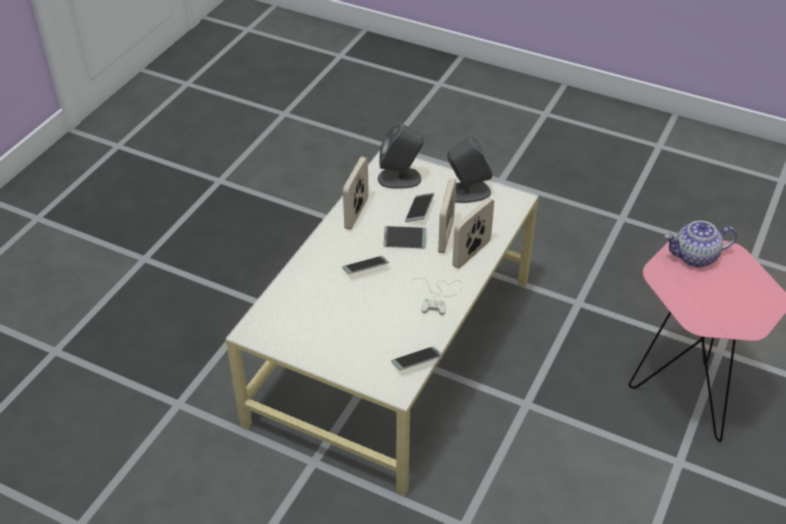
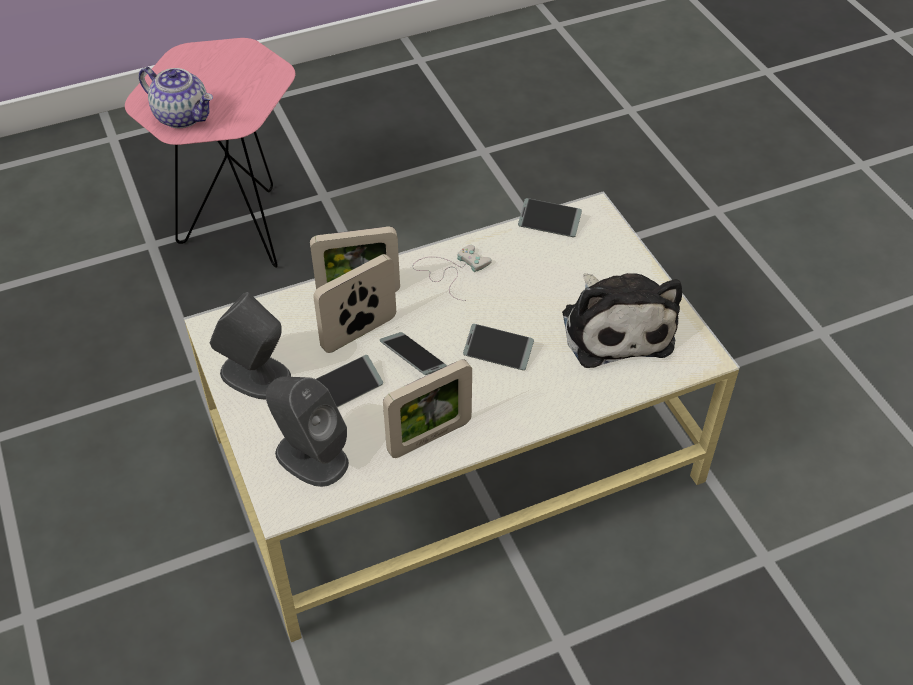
camera: 140 degrees left, 5 degrees up
none -> plush toy [562,273,682,368]

